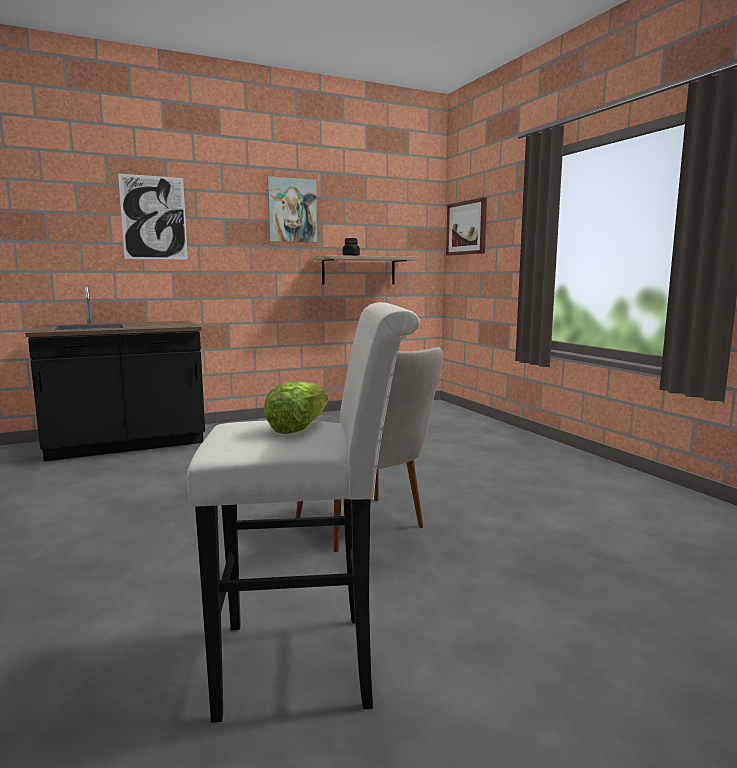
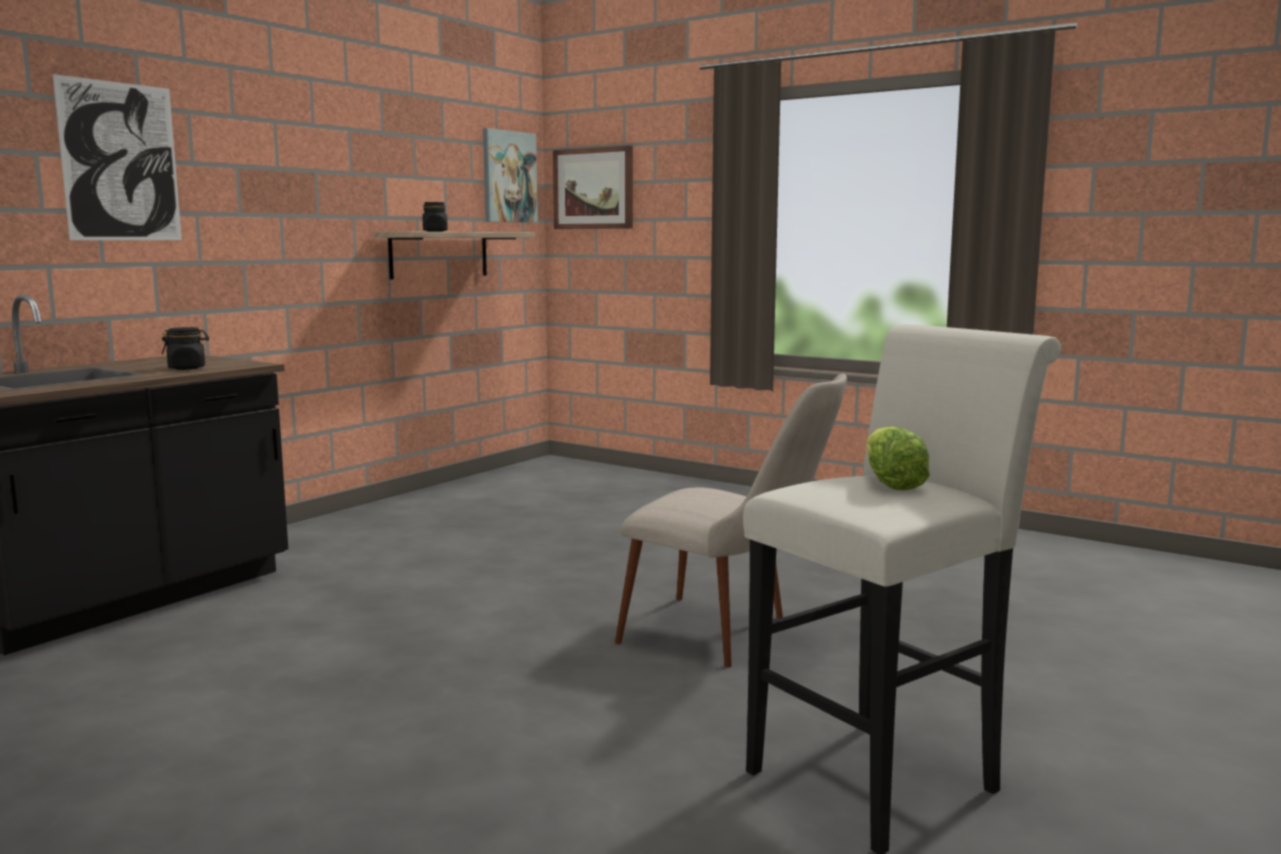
camera: 30 degrees left, 0 degrees up
picture [267,176,317,243] -> picture moved to [483,128,538,223]
none -> black jar [162,327,209,370]

